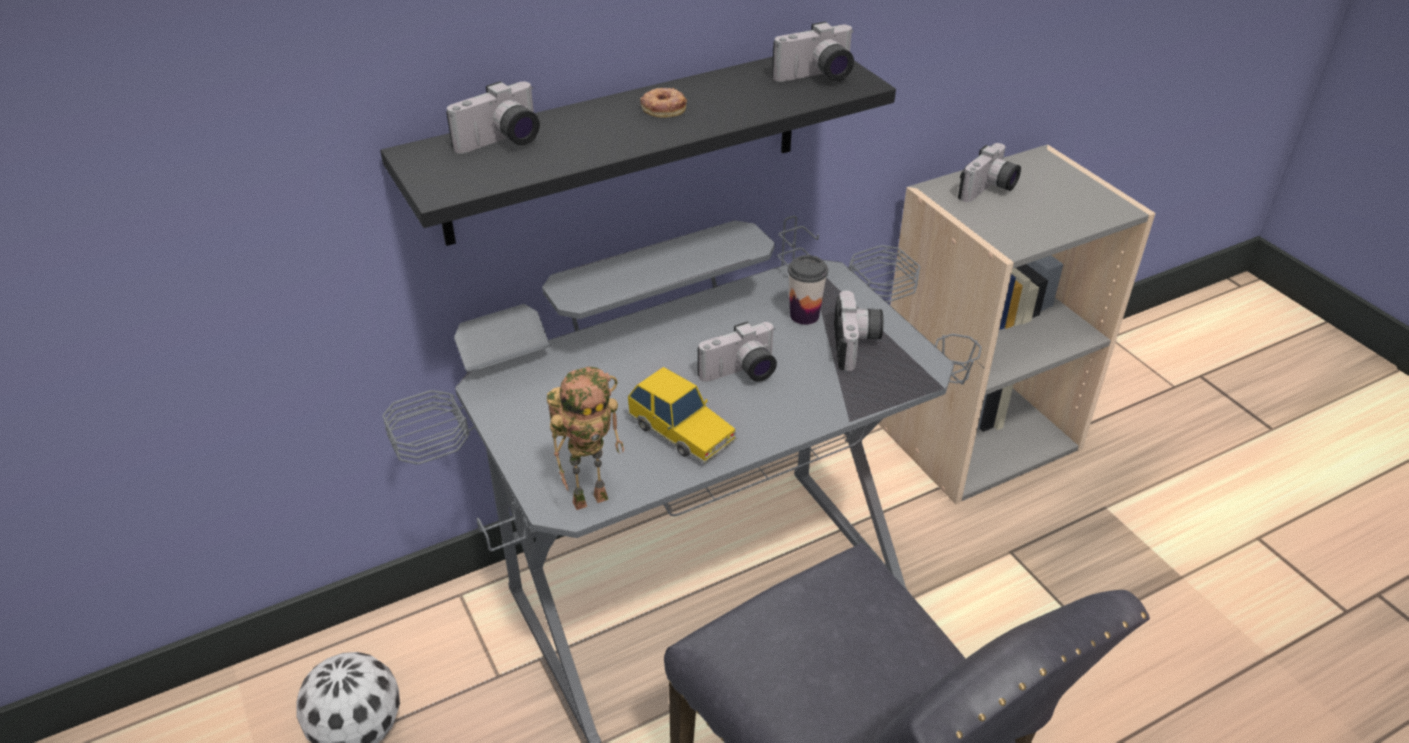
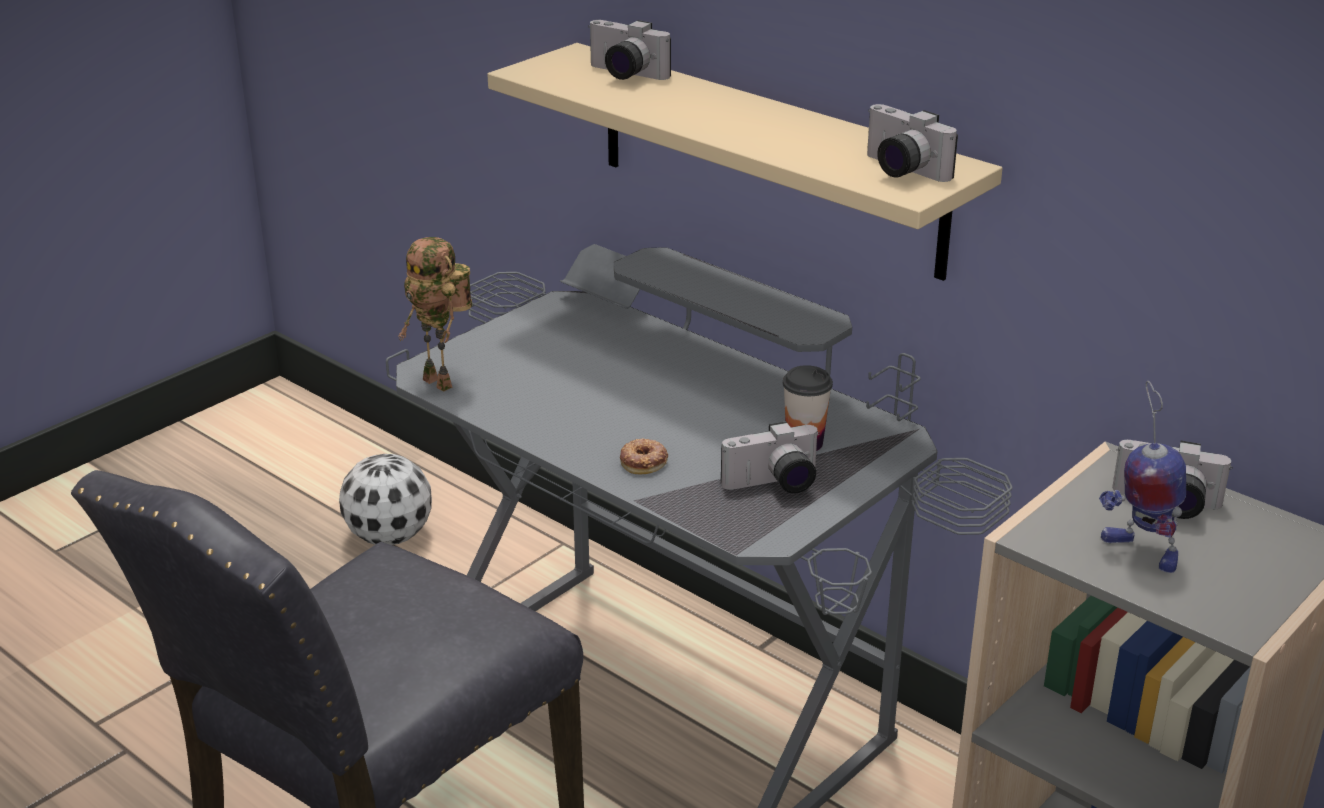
camera: 70 degrees right, 10 degrees down
black shelf [380,57,896,246] -> beige shelf [487,43,1003,281]
toy car [627,367,737,463] -> none
donut [640,88,687,118] -> donut moved to [620,438,668,474]
camera [698,322,777,382] -> none
none -> toy robot [1099,381,1186,573]

